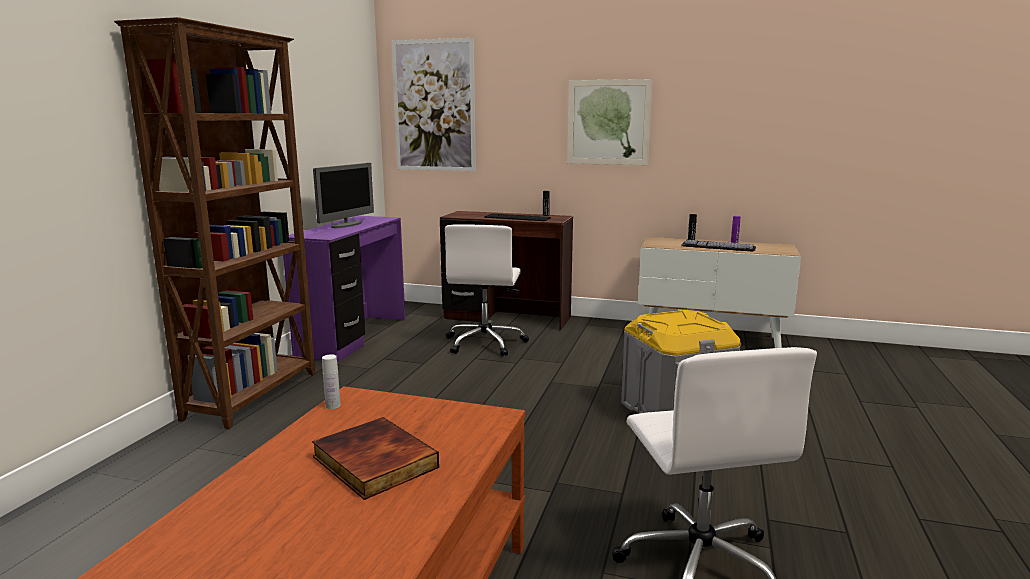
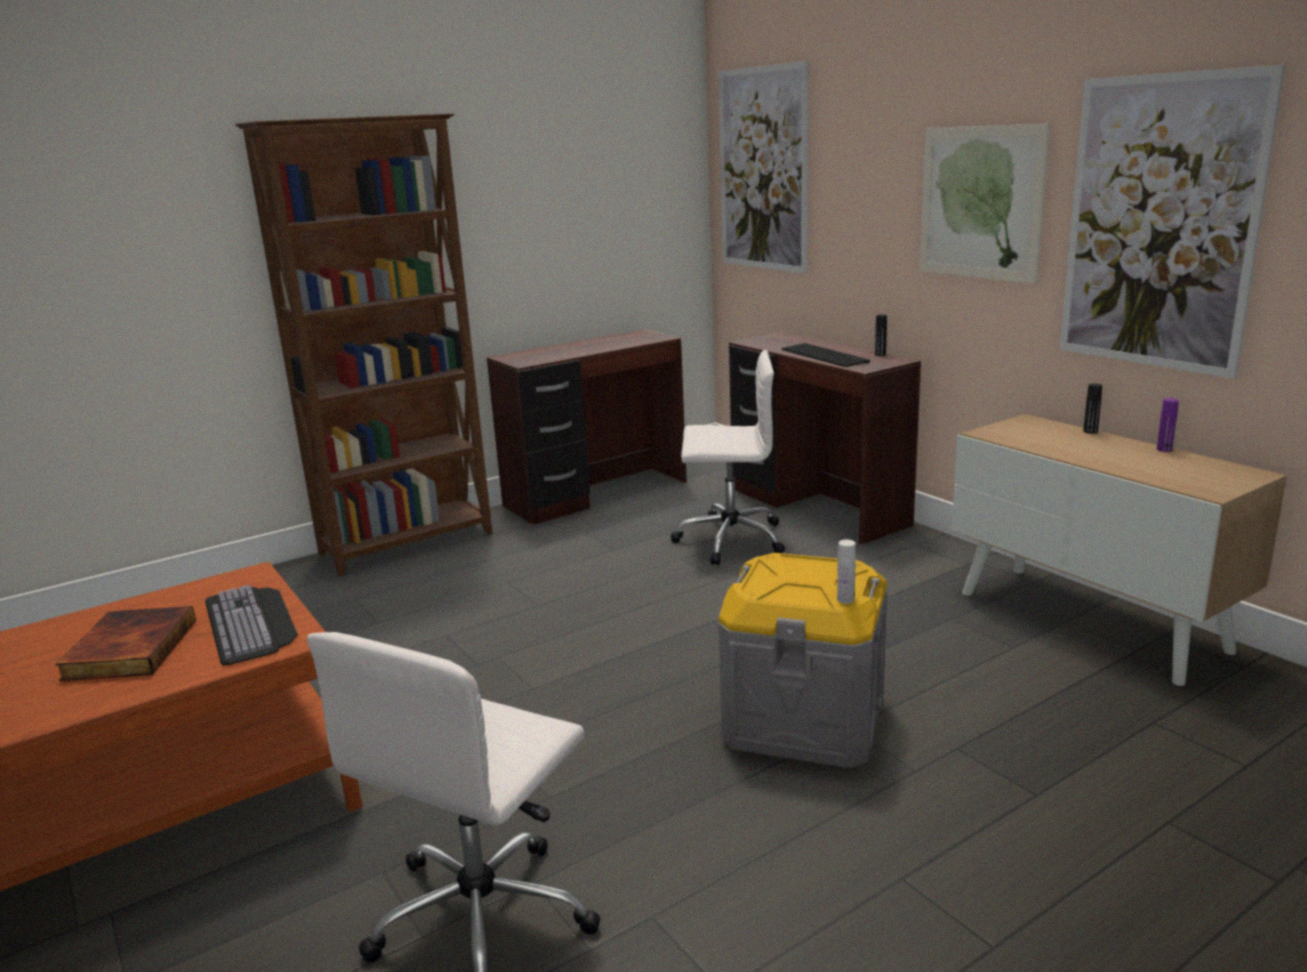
camera: 40 degrees right, 5 degrees up
purple desk [283,216,405,363] -> brown desk [487,329,687,525]
monitor [313,163,374,228] -> none
white bottle [322,354,341,409] -> white bottle moved to [837,540,856,604]
white office chair [445,224,529,356] -> white office chair turned 135 degrees counterclockwise [671,350,785,566]
keyboard [681,240,756,251] -> keyboard moved to [205,585,298,665]
none -> picture [1059,65,1285,379]

